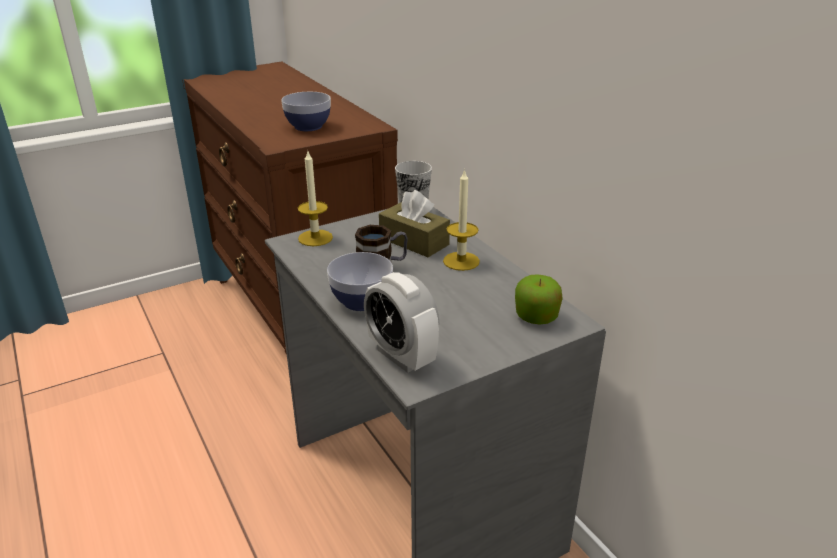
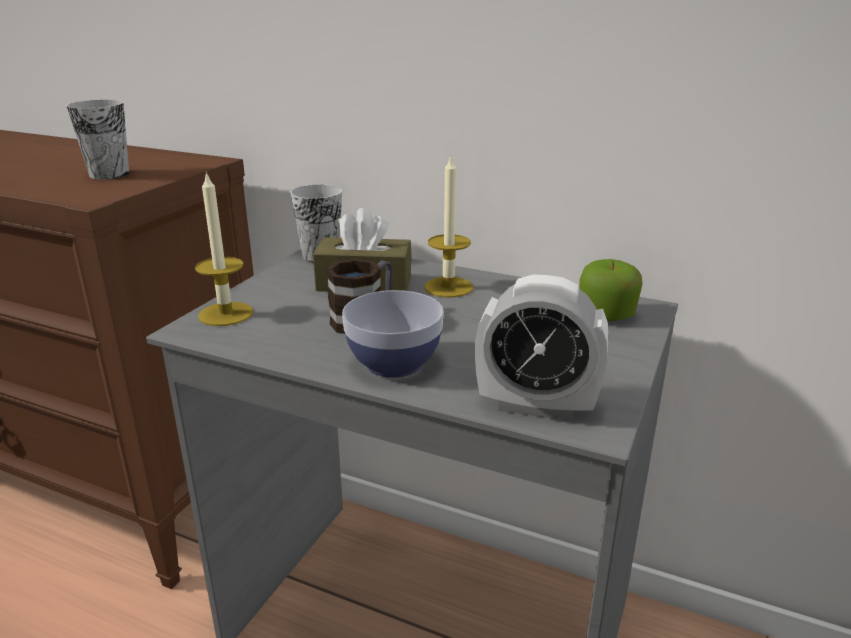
camera: 35 degrees left, 5 degrees down
bowl [281,92,331,131] -> cup [67,100,129,179]

